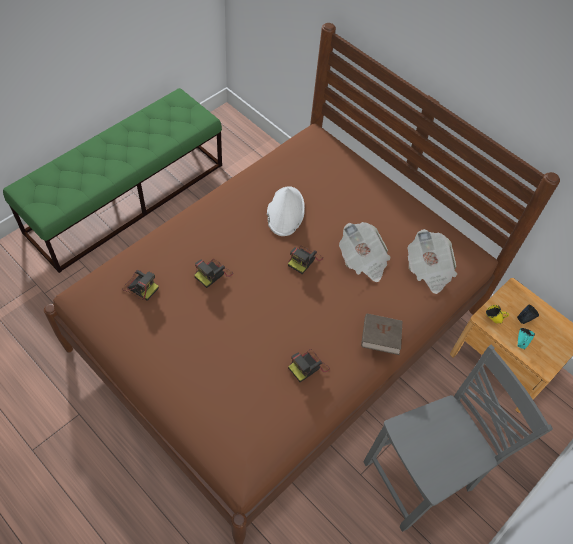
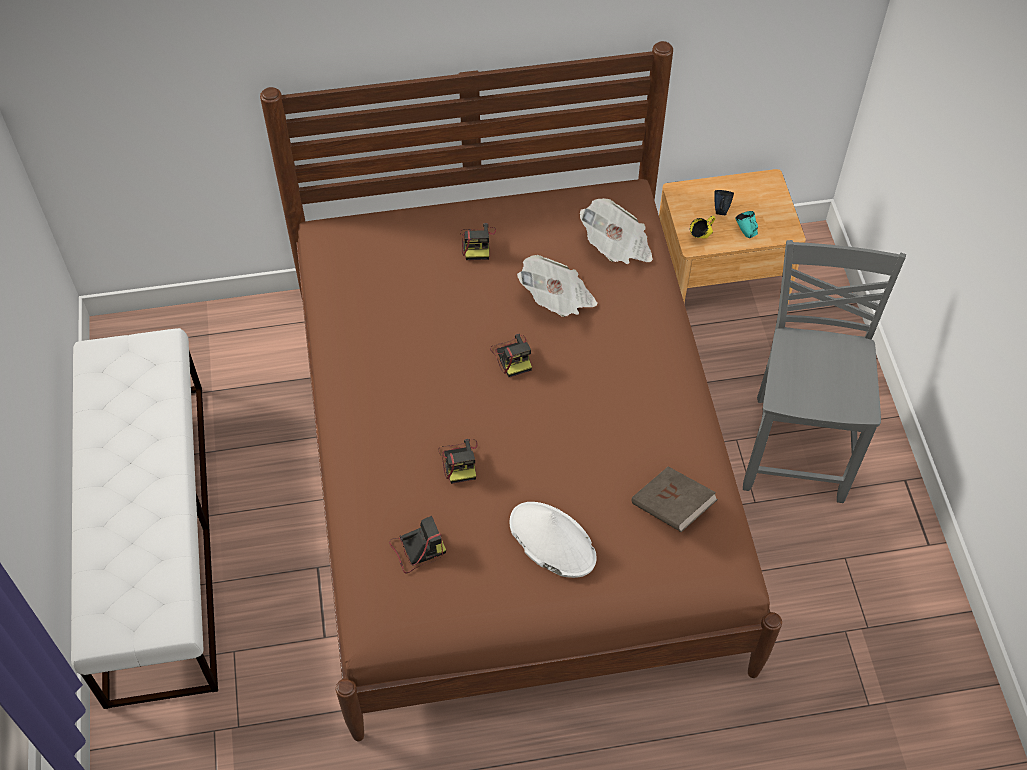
camera: 50 degrees left, 0 degrees up
green bench [3,88,222,273] -> white bench [71,328,218,709]
white hat [267,186,305,236] -> white hat moved to [509,502,597,578]
camera [288,349,330,382] -> camera moved to [460,223,496,260]
brown book [361,314,402,355] -> brown book moved to [632,466,718,532]

